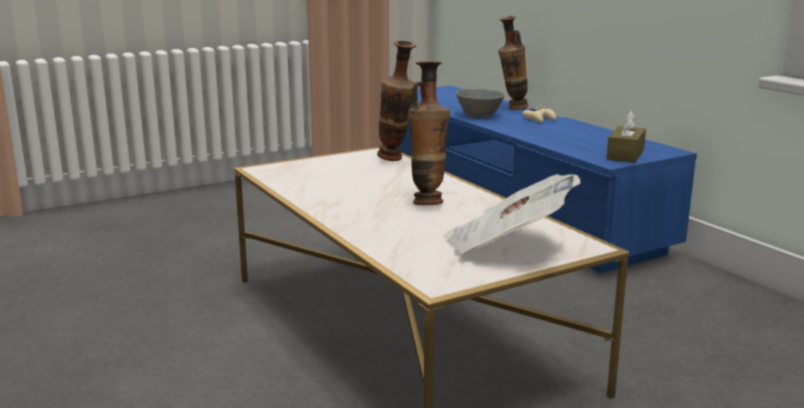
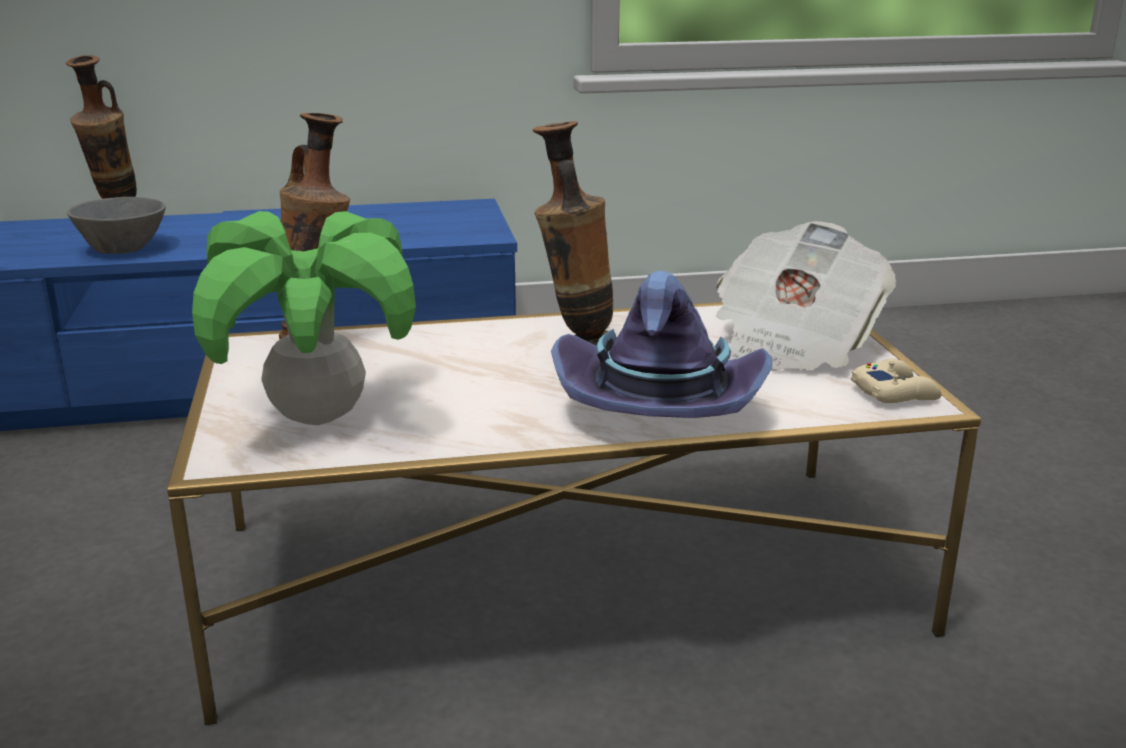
camera: 70 degrees left, 5 degrees up
beige game controller [522,107,556,123] -> beige game controller moved to [851,358,942,403]
brown tissue box [606,111,646,163] -> none
none -> potted plant [192,211,416,425]
none -> purple hat [551,271,772,418]

